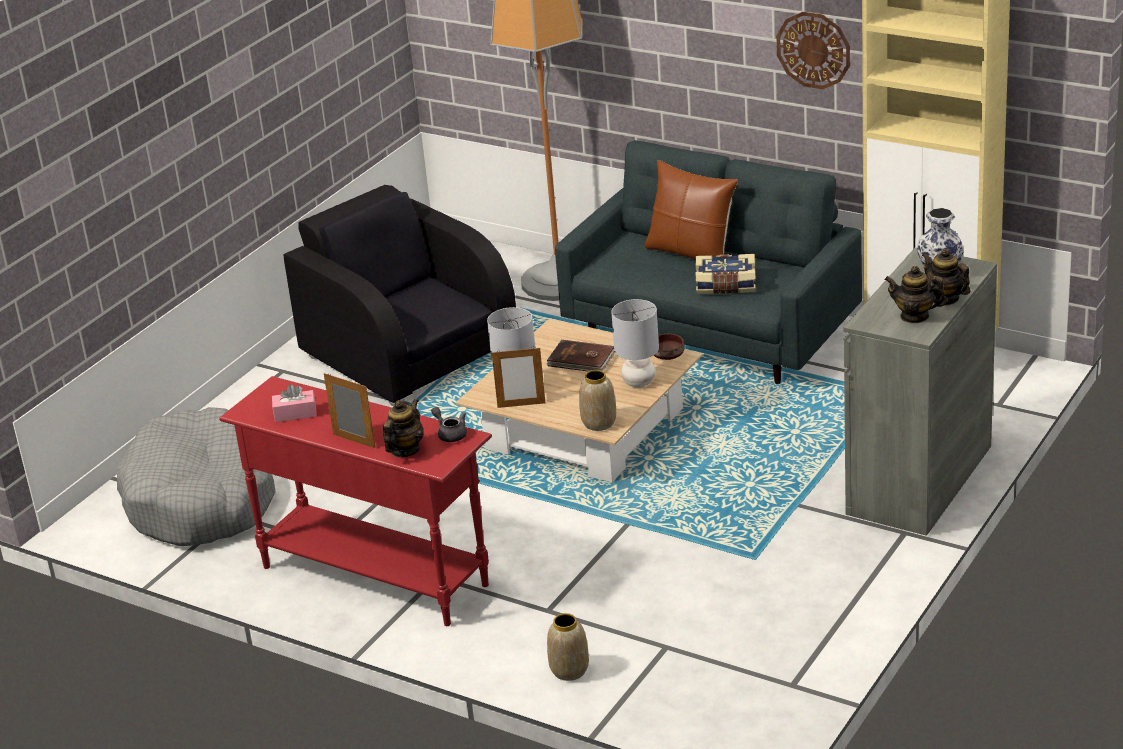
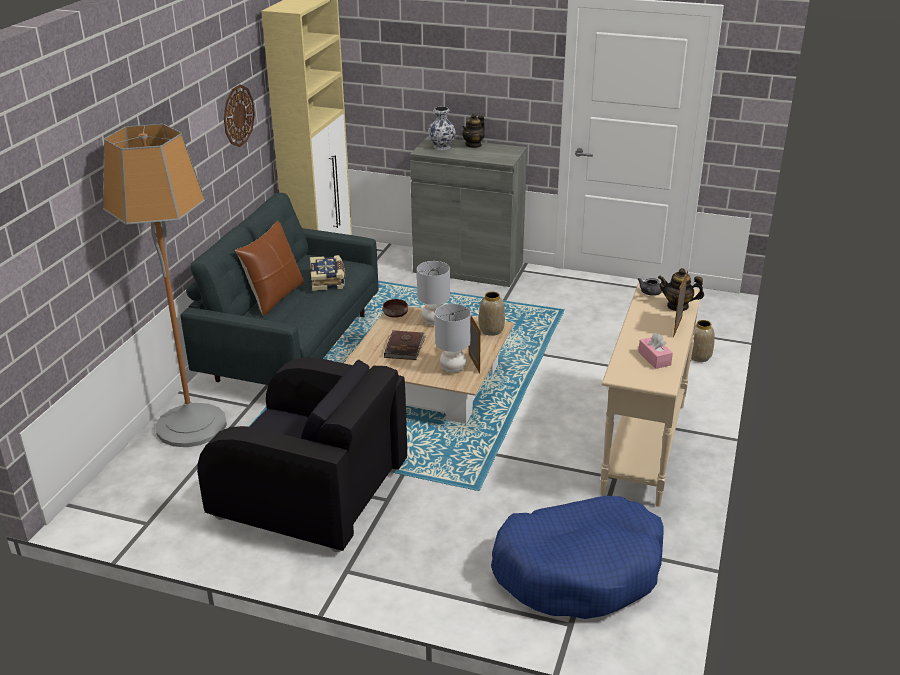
camera: 105 degrees left, 0 degrees up
grey dog bed [117,407,276,546] -> blue dog bed [491,496,664,619]
red console table [219,376,492,626] -> beige console table [601,281,700,507]
black armchair [283,185,516,406] -> black armchair turned 105 degrees counterclockwise [197,357,407,552]
teapot [885,266,947,323] -> none

